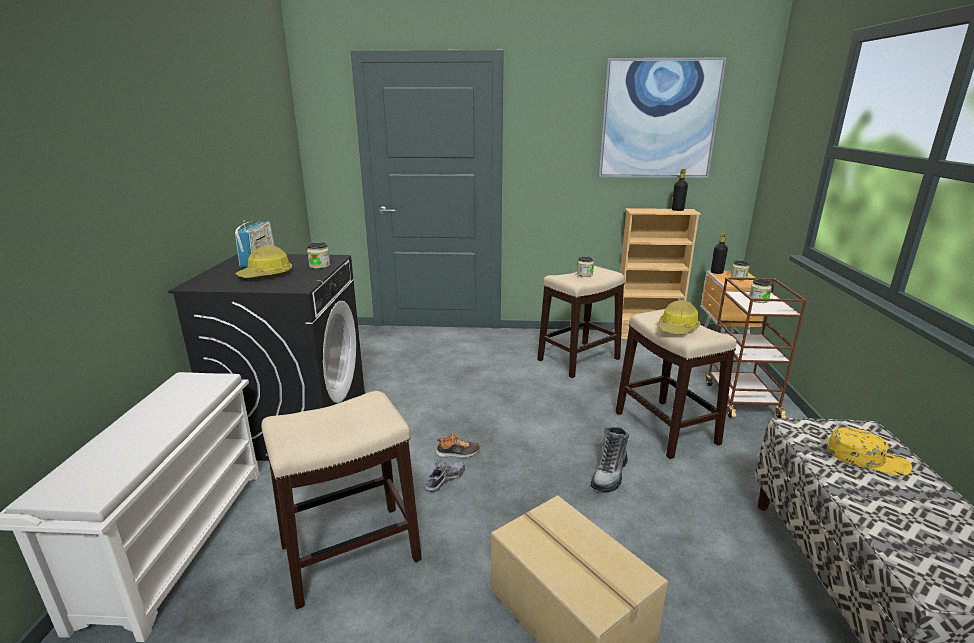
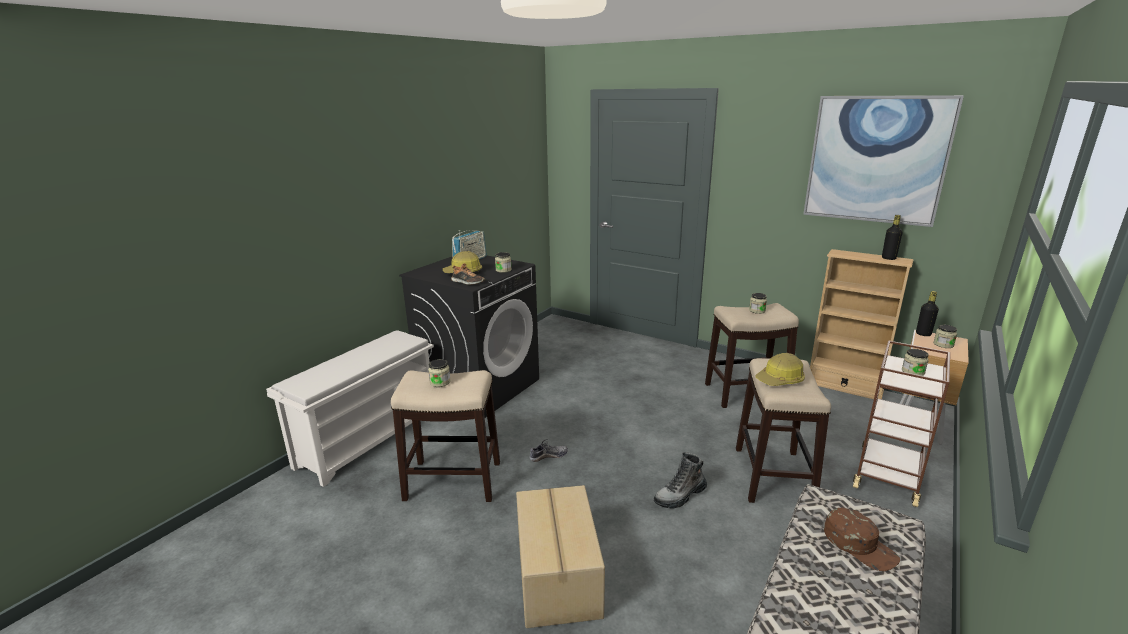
camera: 30 degrees right, 0 degrees up
shoe [435,433,481,458] -> shoe moved to [451,263,485,285]
yellow cap [827,427,912,476] -> brown cap [824,508,900,571]
none -> jar [428,359,451,387]

